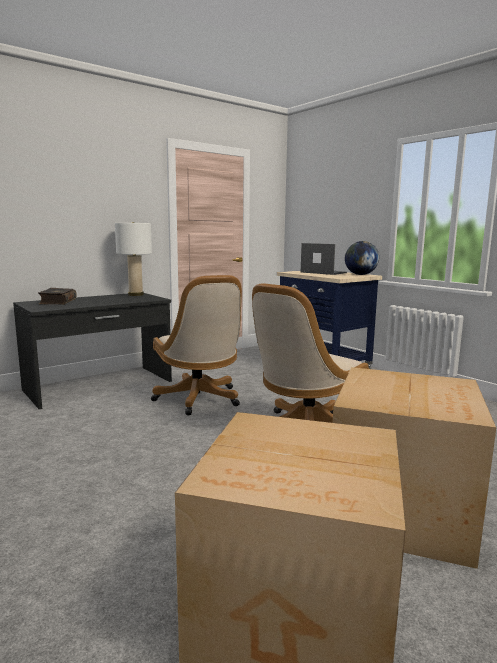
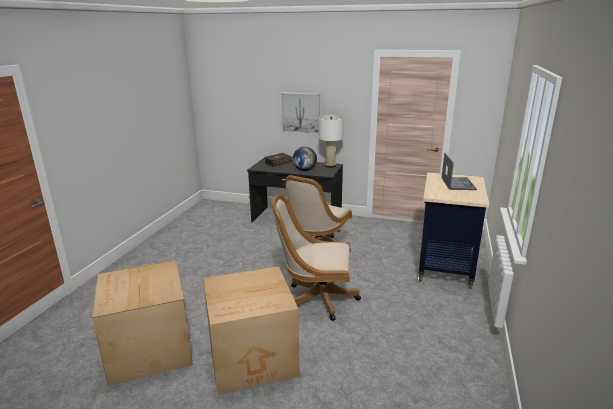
camera: 55 degrees right, 10 degrees up
globe [345,241,379,275] -> globe moved to [293,147,317,171]
none -> picture [281,92,320,135]

